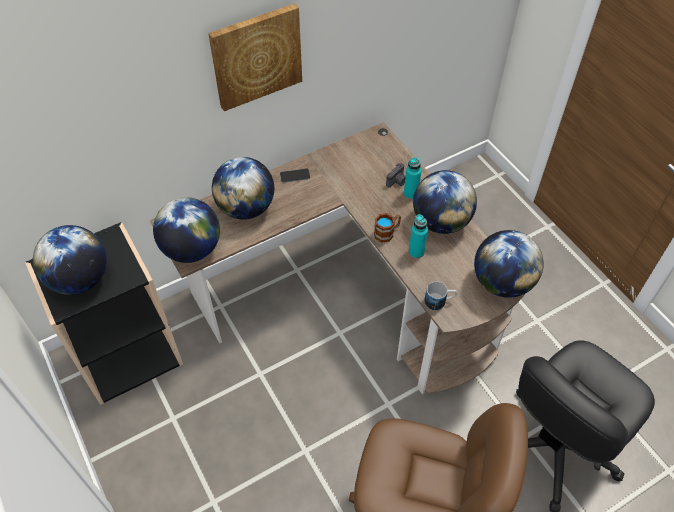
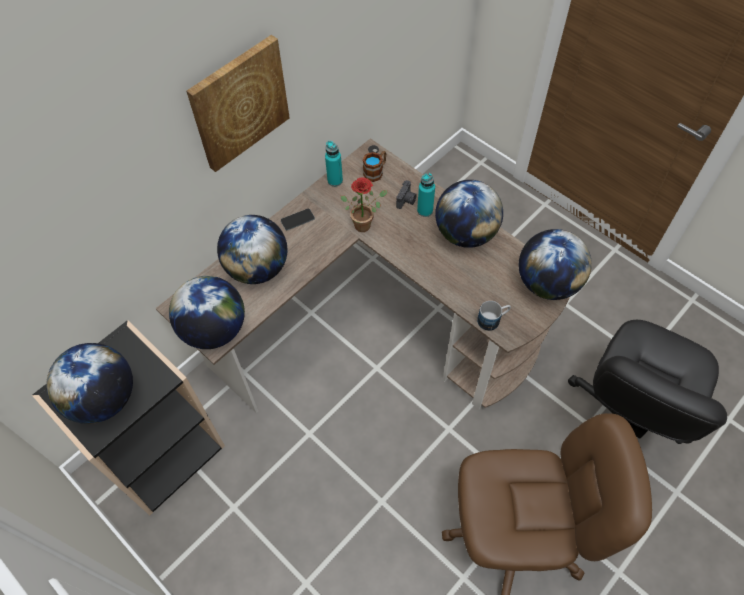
camera: 15 degrees left, 5 degrees up
mug [374,213,401,242] -> mug moved to [363,151,386,182]
turquoise bottle [409,214,428,259] -> turquoise bottle moved to [325,141,343,187]
none -> potted plant [341,178,388,232]

